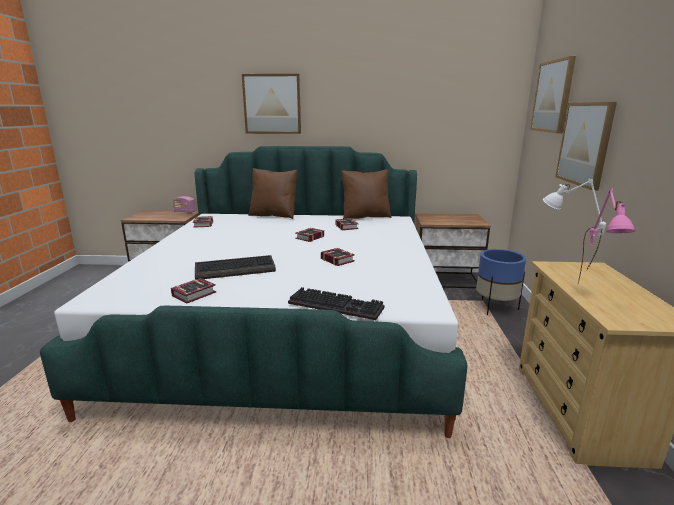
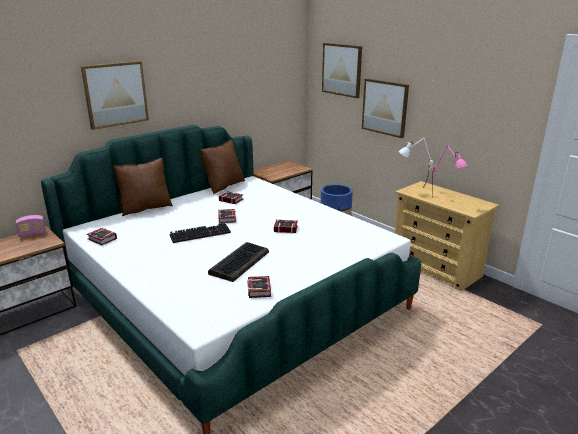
camera: 45 degrees left, 5 degrees up
keyboard [288,287,384,320] -> keyboard moved to [170,223,231,243]

